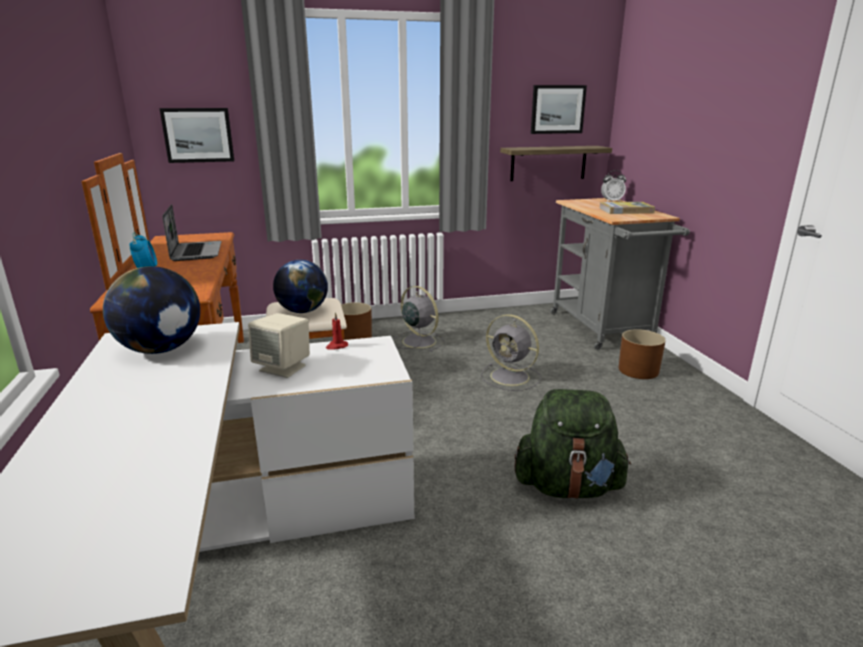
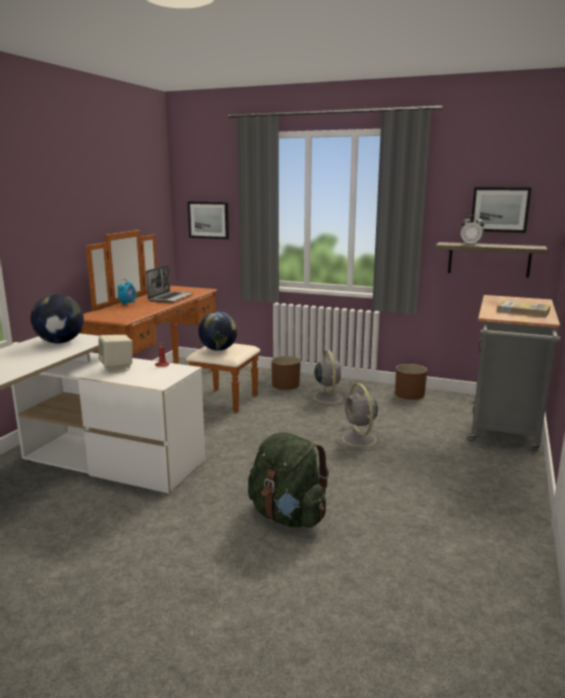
camera: 35 degrees right, 5 degrees down
alarm clock [601,170,626,202] -> alarm clock moved to [461,215,484,245]
brown planter [619,329,666,379] -> brown planter moved to [395,364,427,400]

